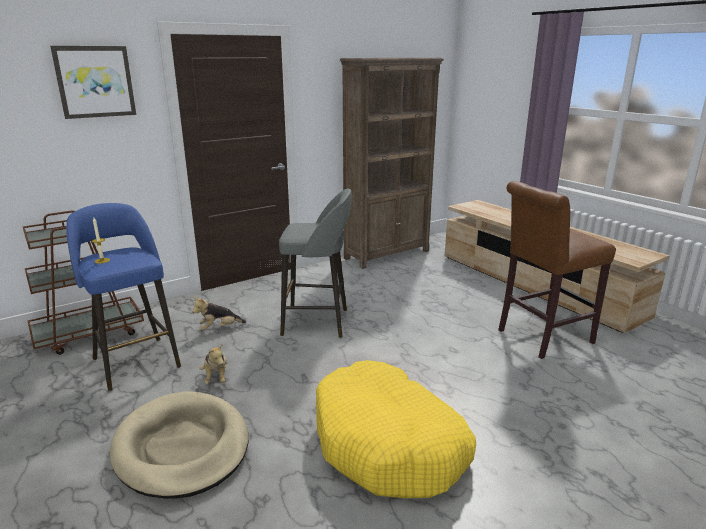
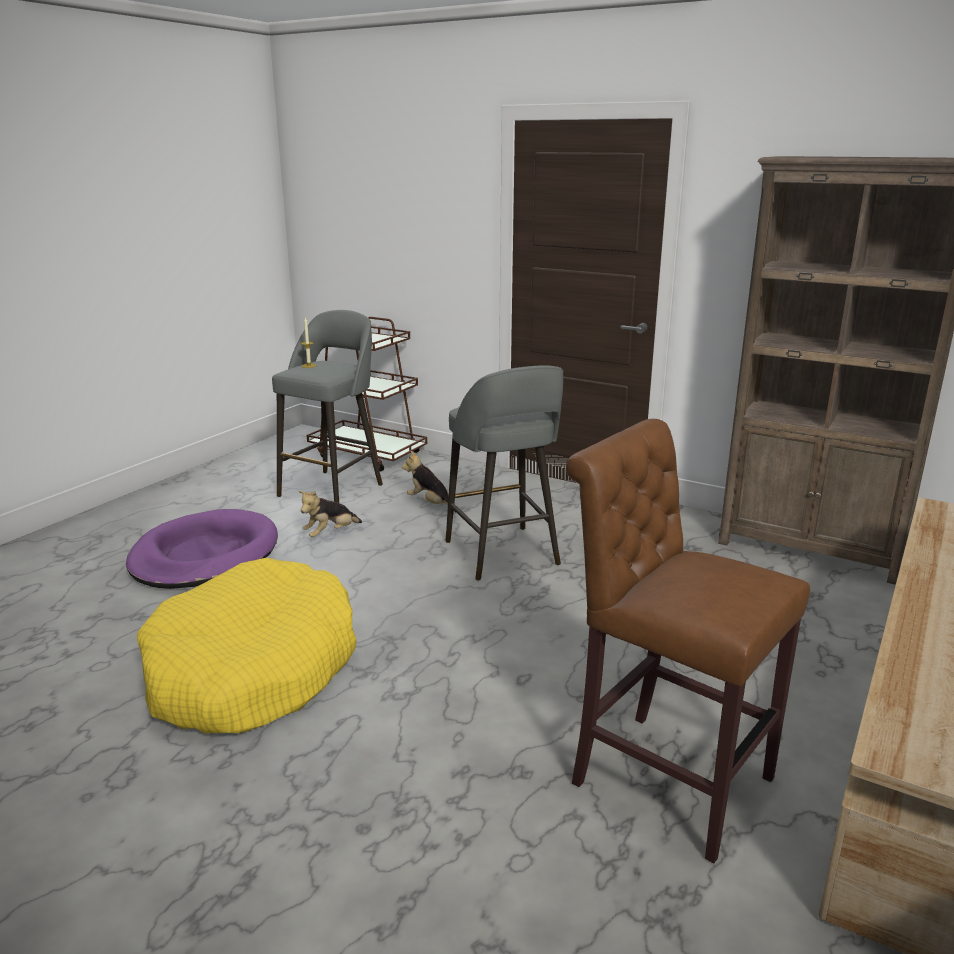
camera: 65 degrees right, 0 degrees up
picture [50,46,136,119] -> none
blue stool [66,203,181,391] -> grey stool [272,310,383,503]
beige dog bed [110,391,248,499] -> purple dog bed [126,509,278,589]

